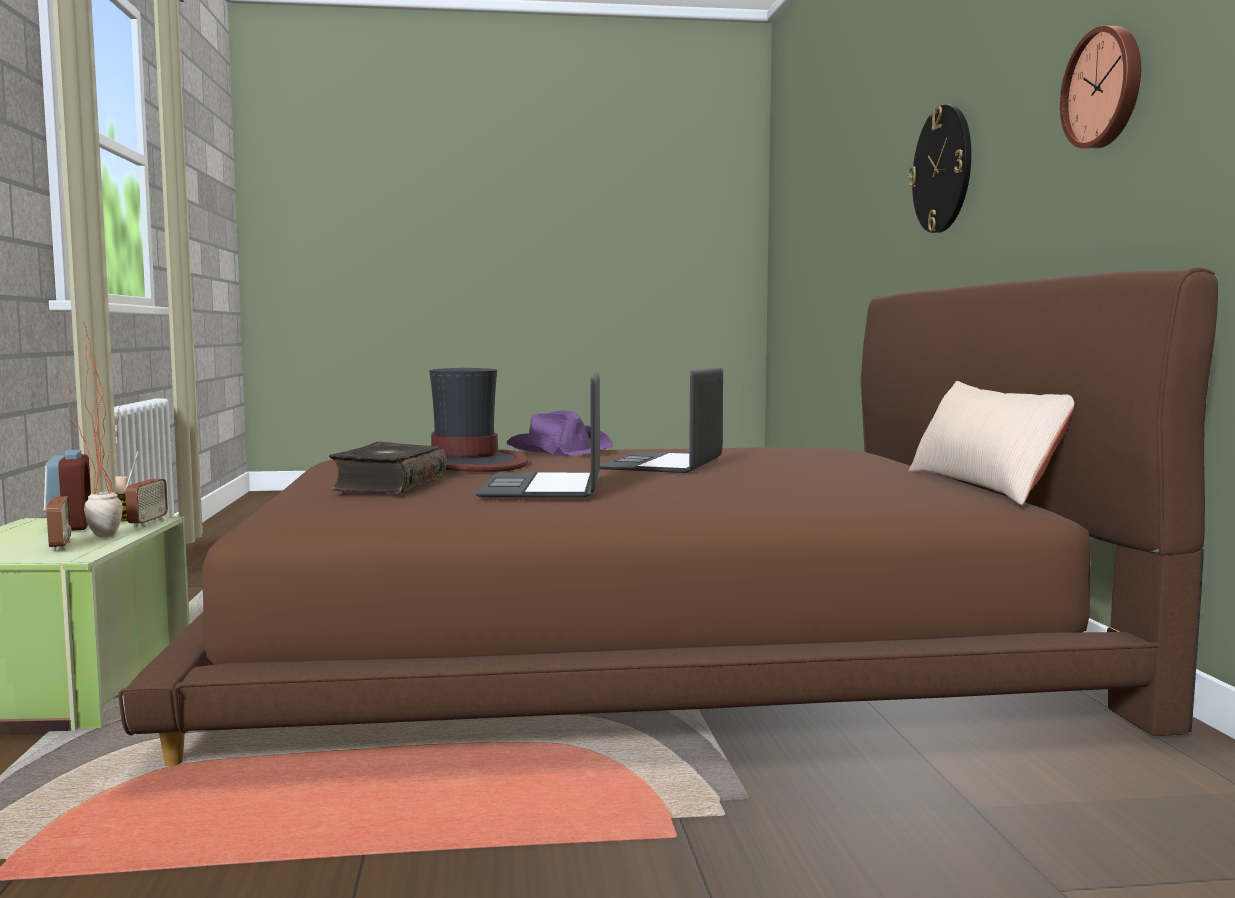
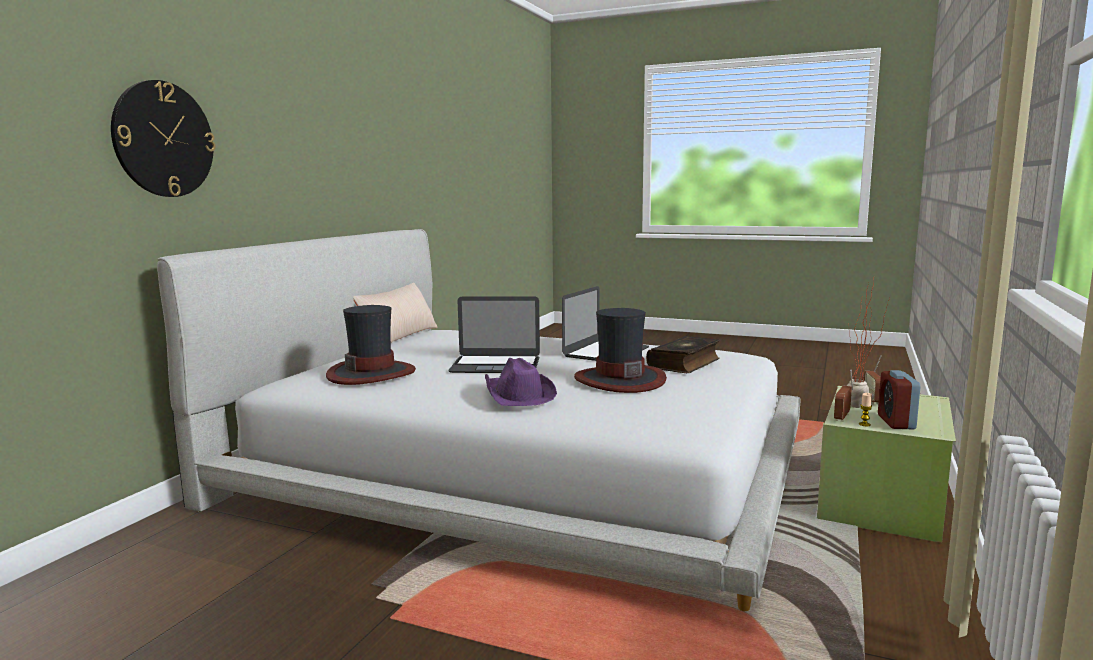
camera: 150 degrees left, 5 degrees up
brown bed [118,267,1218,766] -> white bed [157,229,801,611]
laptop [600,366,723,473] -> laptop turned 45 degrees clockwise [448,297,540,373]
wall clock [1060,26,1141,149] -> none
none -> hat [326,305,416,385]

